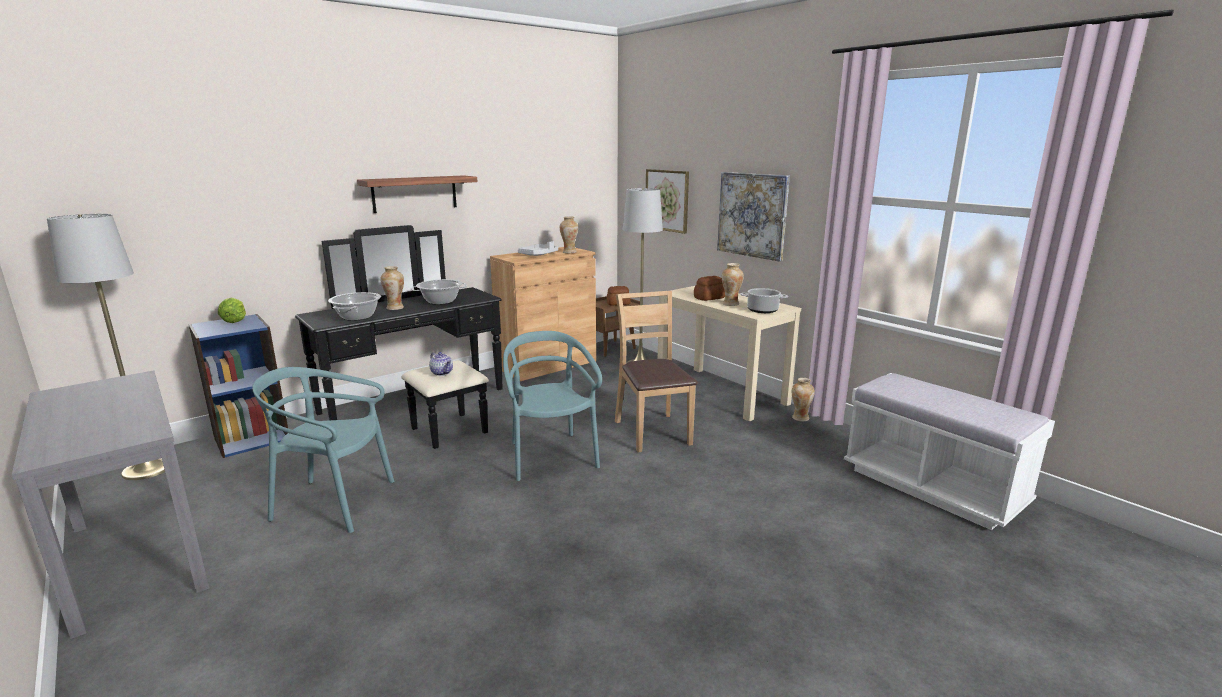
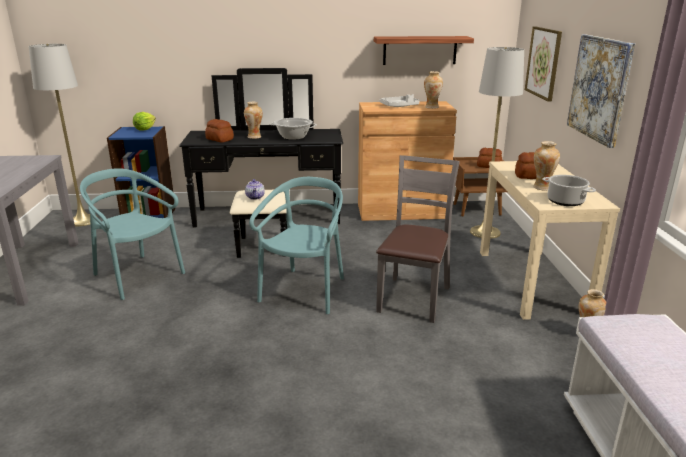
camera: 35 degrees right, 5 degrees up
cooking pot [328,292,381,321] -> bread [205,119,234,142]
shelf [357,175,477,213] -> shelf moved to [374,36,474,65]
brown chair [615,291,698,452] -> grey chair [376,155,460,323]

